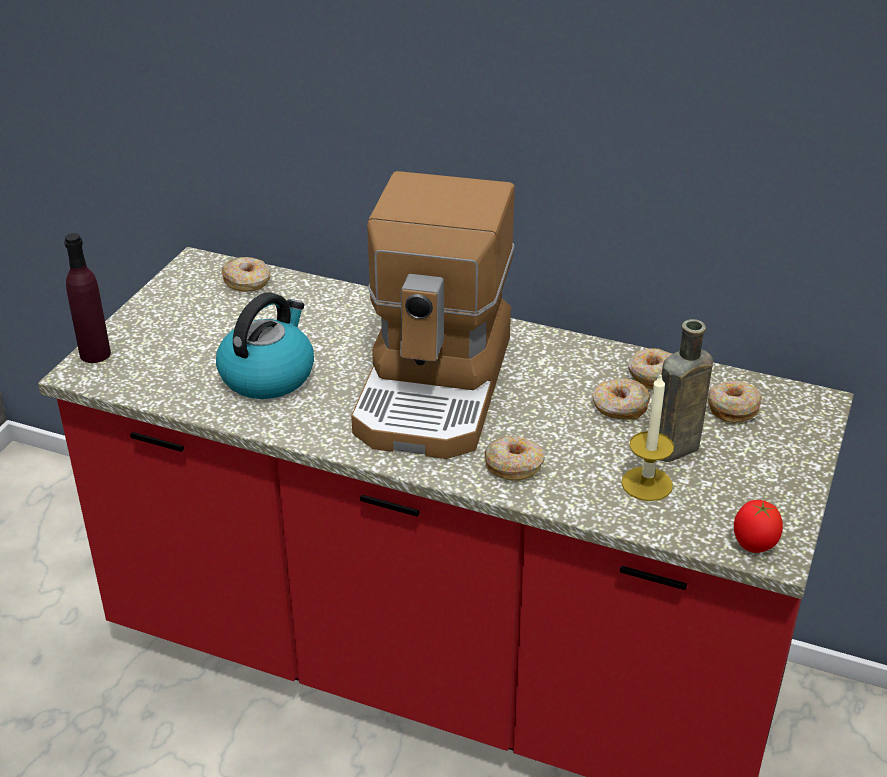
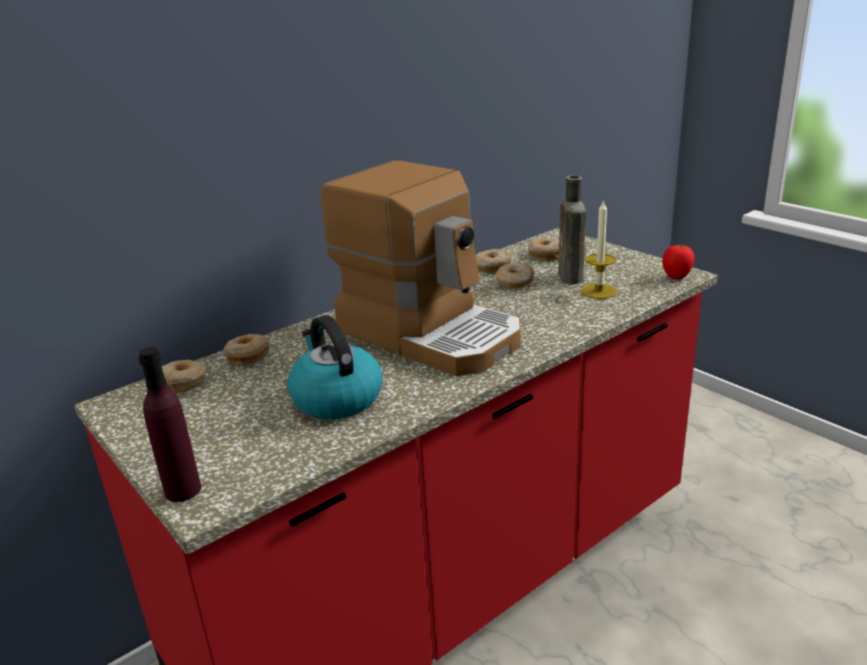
camera: 60 degrees left, 10 degrees down
donut [485,436,544,481] -> donut moved to [224,334,270,366]

